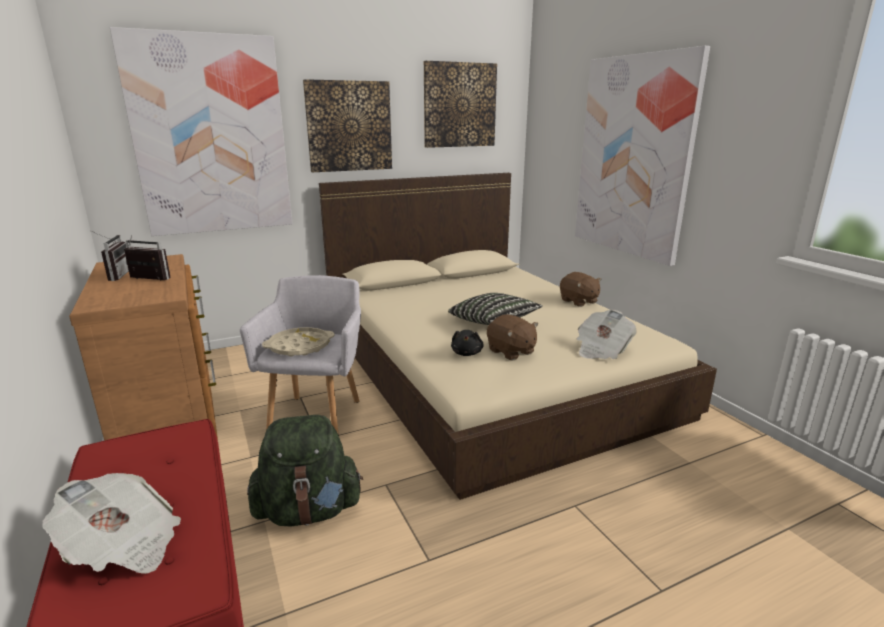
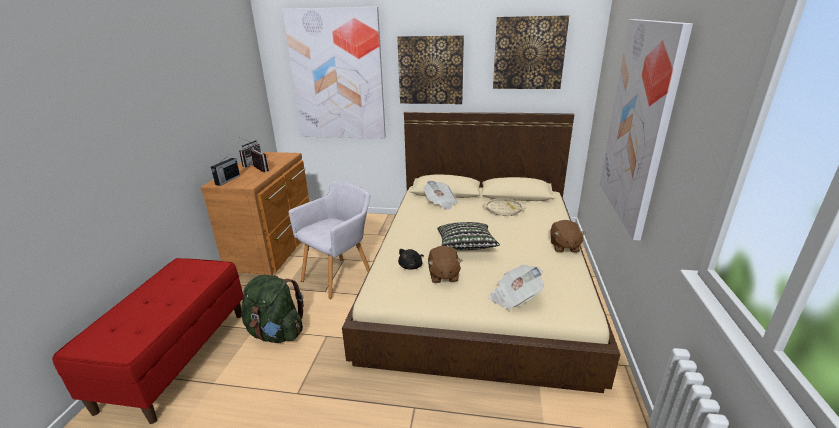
camera: 35 degrees right, 5 degrees up
newspaper [42,473,181,574] -> newspaper moved to [423,180,457,210]
beige tray [262,327,335,356] -> beige tray moved to [483,198,526,216]
none -> radio [211,155,240,186]

